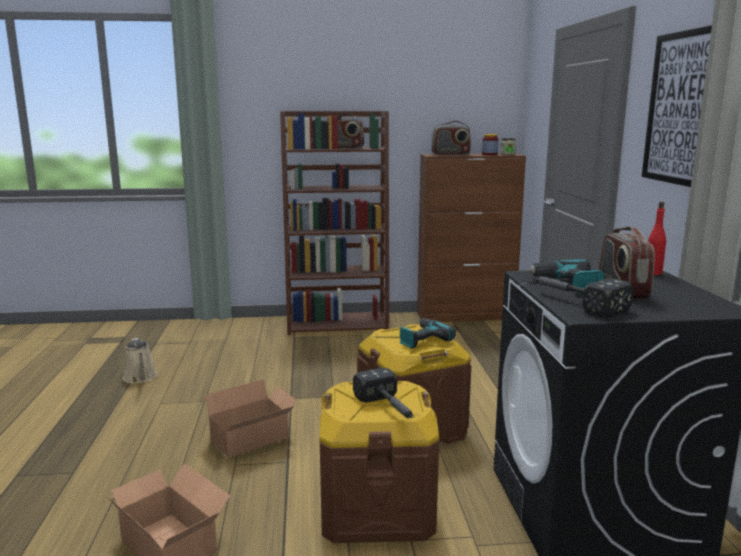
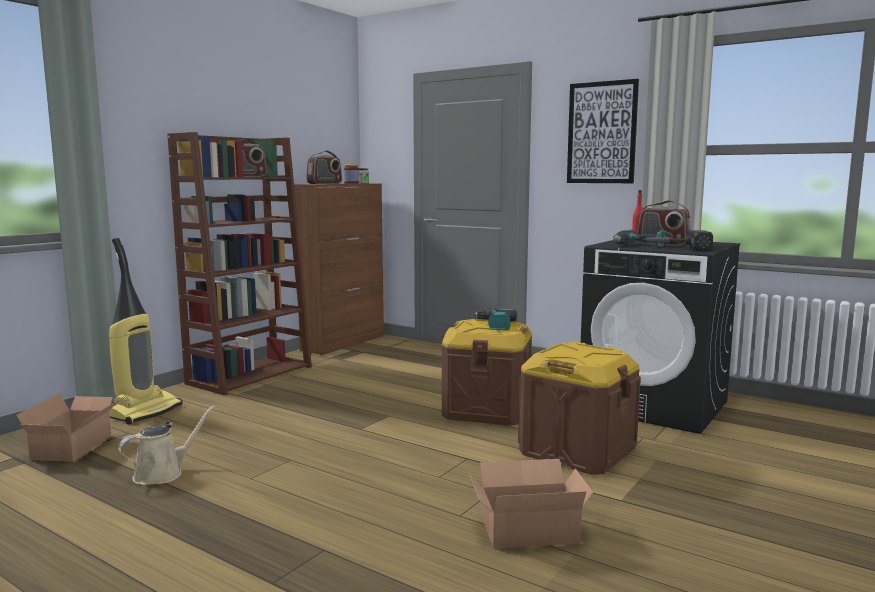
camera: 50 degrees left, 5 degrees down
beige watering can [123,338,158,383] -> beige watering can turned 60 degrees counterclockwise [118,405,215,485]
cardboard box [200,379,296,457] -> cardboard box moved to [17,393,120,462]
hammer [353,368,414,418] -> none
none -> vacuum cleaner [109,238,182,425]

